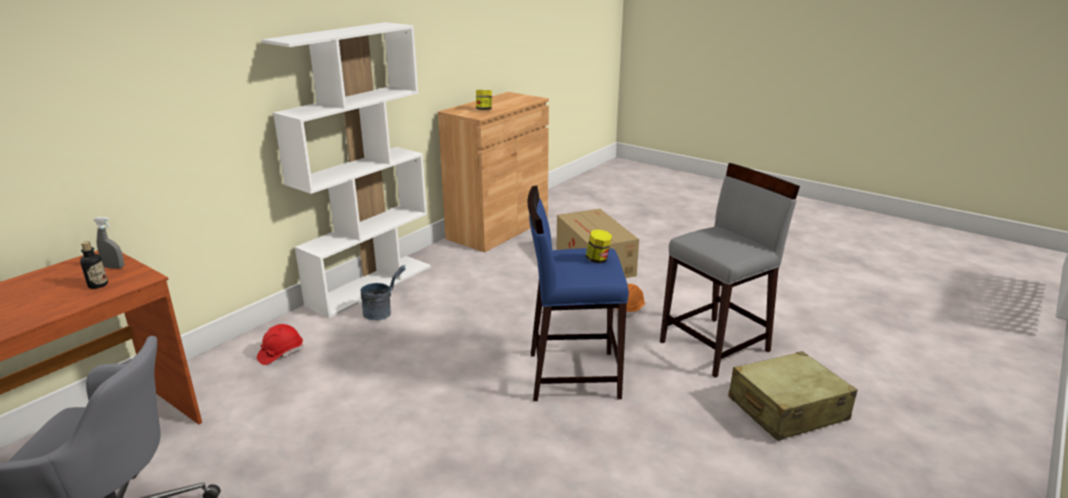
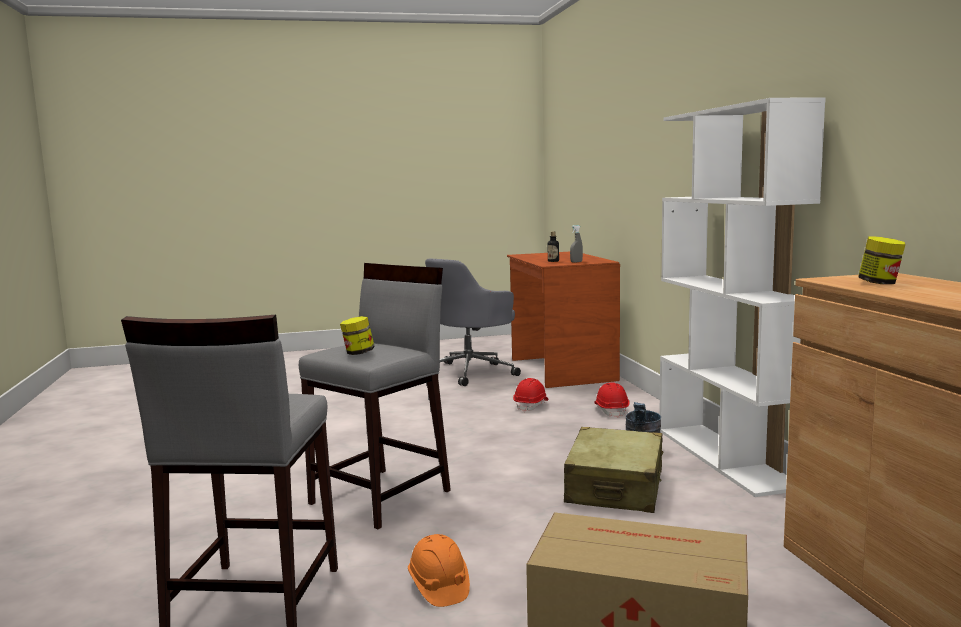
camera: 130 degrees right, 15 degrees down
blue stool [527,186,629,401] -> grey stool [299,263,451,529]
beige suitcase [728,351,857,441] -> beige suitcase moved to [564,427,663,513]
none -> red hard hat [513,378,549,412]

